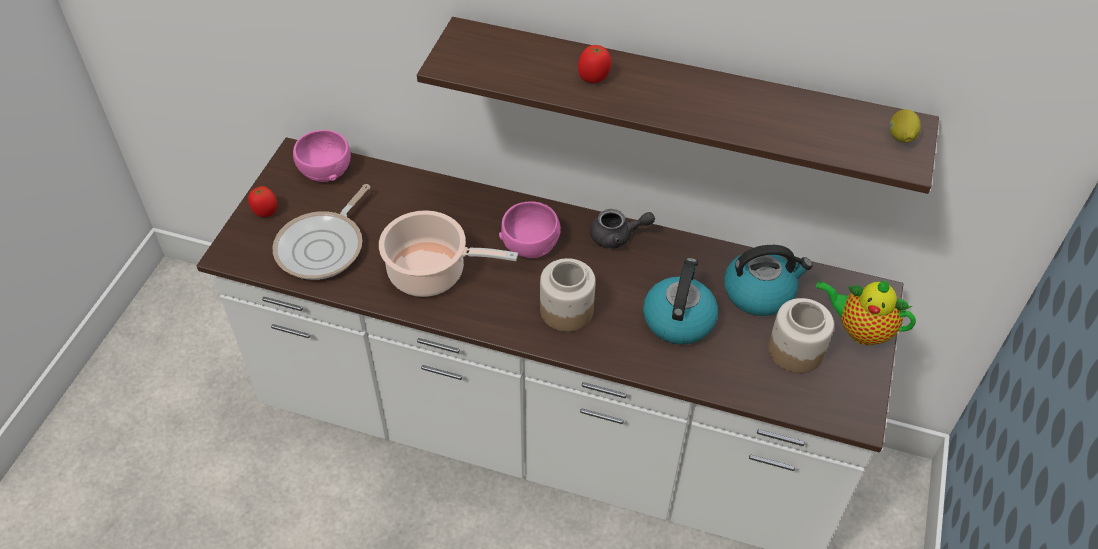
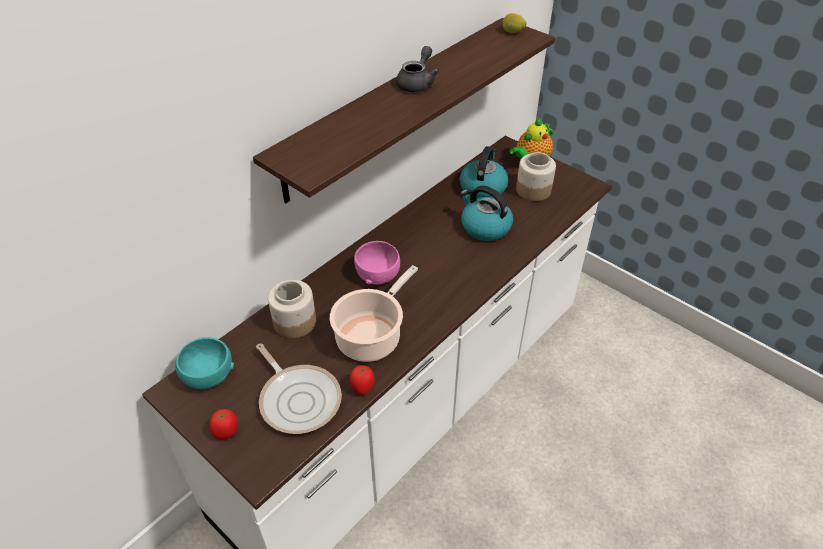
camera: 65 degrees left, 5 degrees down
pink bowl [293,130,351,182] -> turquoise bowl [176,337,234,389]
jar [540,258,596,332] -> jar moved to [268,280,316,339]
tomato [578,45,612,83] -> tomato moved to [350,365,374,395]
grey teapot [590,209,655,249] -> grey teapot moved to [396,46,440,92]

